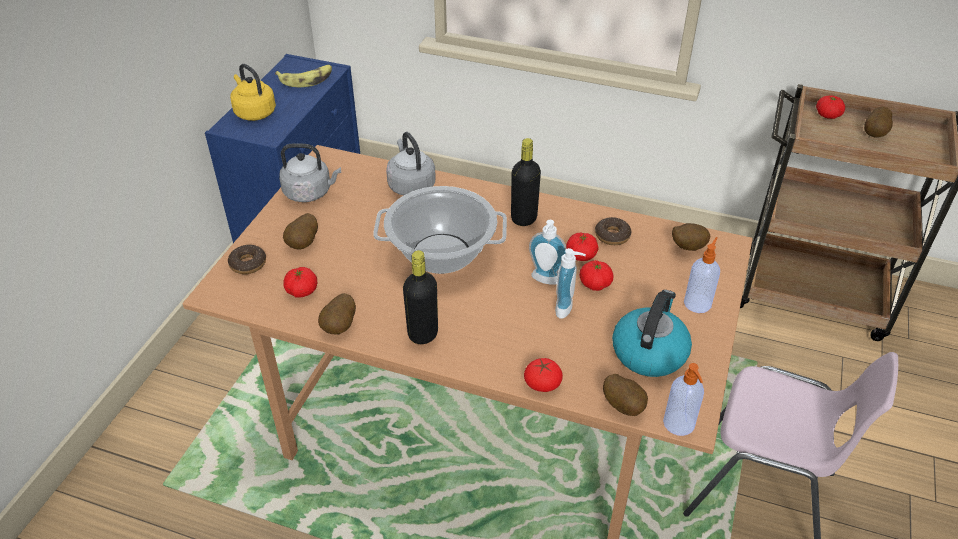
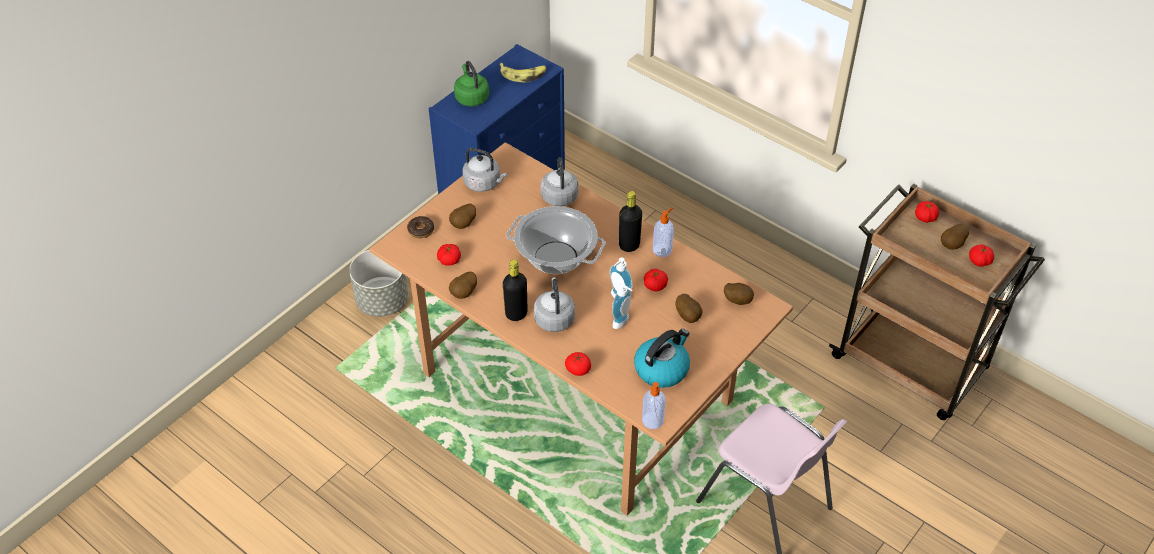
camera: 20 degrees right, 5 degrees up
yellow kettle [230,64,276,121] -> green kettle [454,61,489,106]
tomato [580,260,613,291] -> tomato moved to [969,244,994,267]
donut [595,217,632,245] -> none
potato [603,374,648,416] -> potato moved to [676,294,702,323]
soap dispenser [684,237,720,313] -> soap dispenser moved to [653,207,674,257]
none -> grey planter [349,250,408,317]
none -> grey kettle [534,277,575,332]

